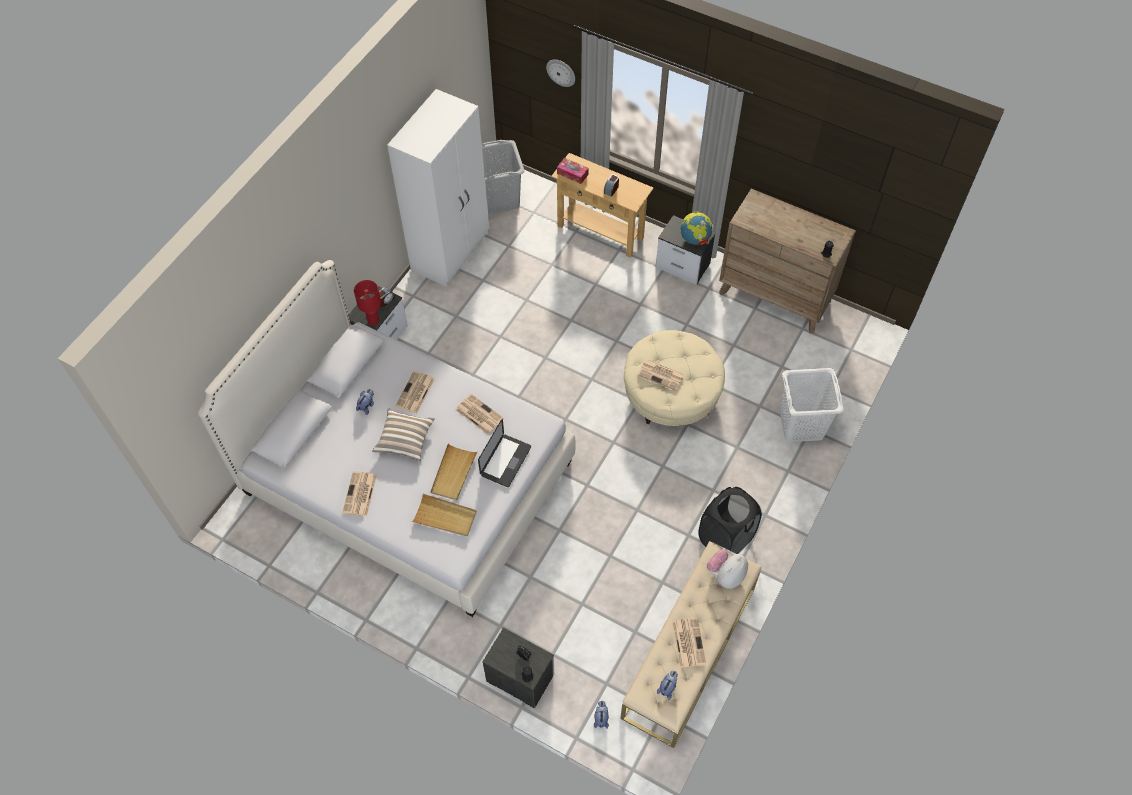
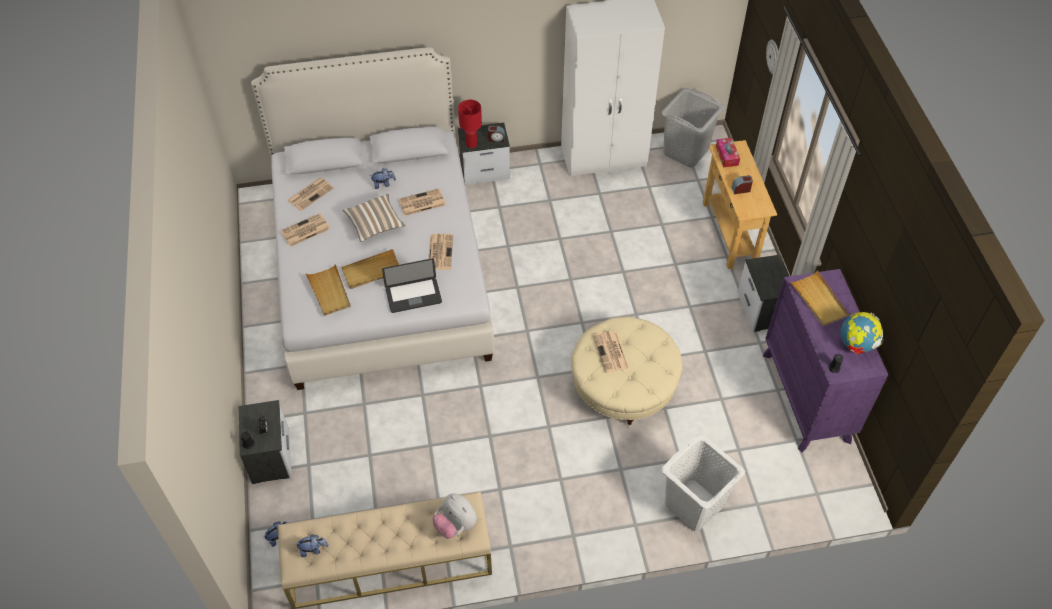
camera: 50 degrees right, 5 degrees down
newspaper [672,618,706,668] -> newspaper moved to [287,178,334,211]
globe [680,211,714,245] -> globe moved to [840,312,884,354]
black laundry basket [698,487,762,554] -> none
plush toy [707,549,748,589] -> plush toy turned 135 degrees counterclockwise [432,493,477,539]
brown dresser [719,189,856,334] -> purple dresser [763,269,888,452]
none -> beige tray [790,270,849,326]

